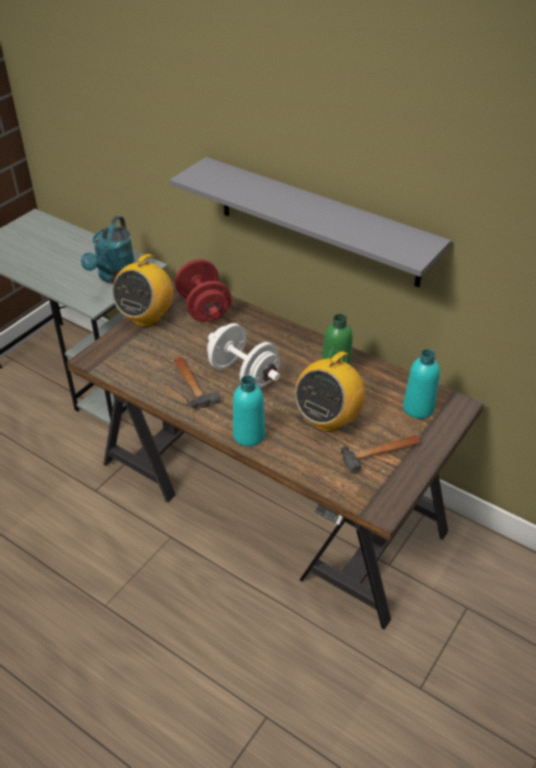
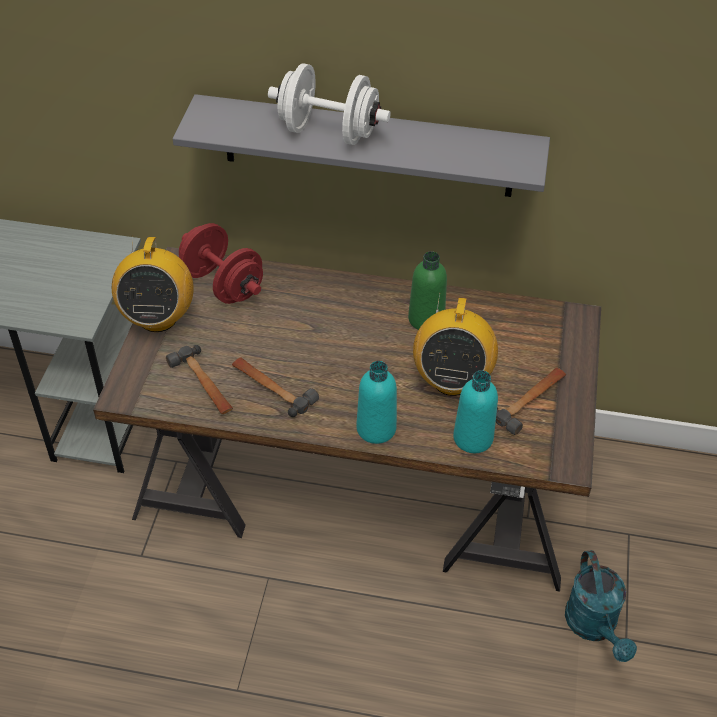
camera: 25 degrees left, 5 degrees up
turquoise watering can [81,216,135,284] -> turquoise watering can moved to [565,550,637,662]
white dumbbell [207,323,280,387] -> white dumbbell moved to [268,63,391,145]
turquoise bottle [403,349,440,419] -> turquoise bottle moved to [453,370,498,453]
none -> hammer [166,345,233,414]

